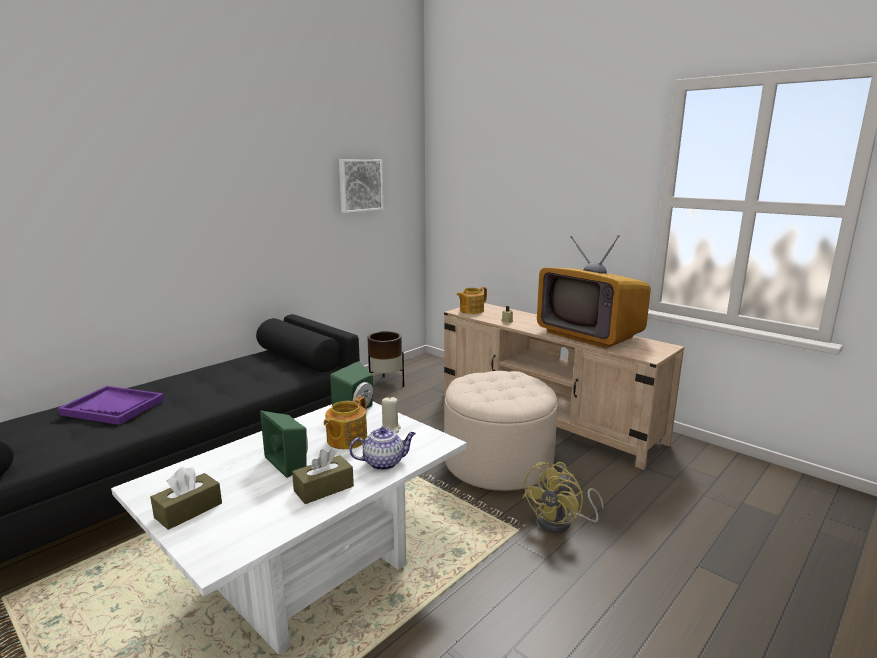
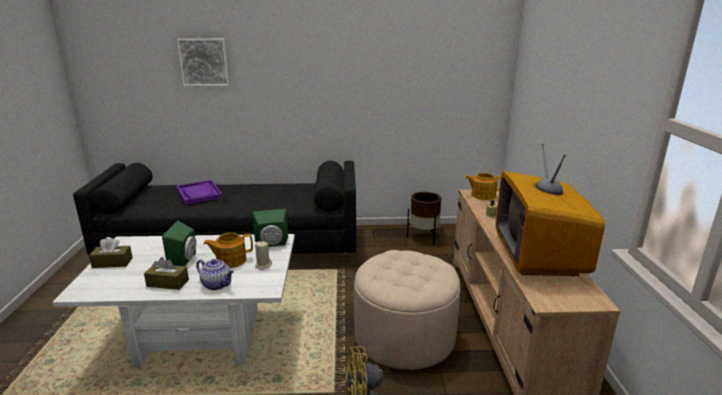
camera: 45 degrees right, 5 degrees up
picture [339,159,383,213] -> picture moved to [177,39,230,86]

